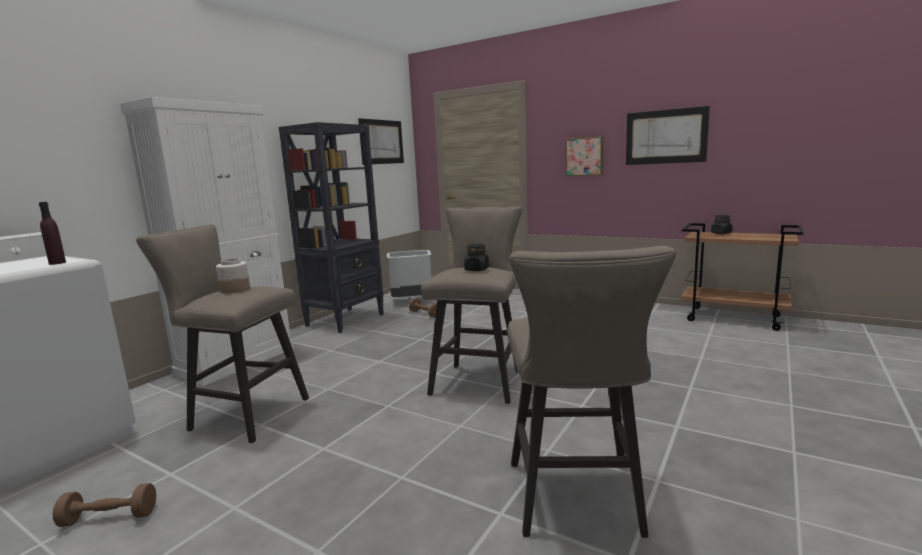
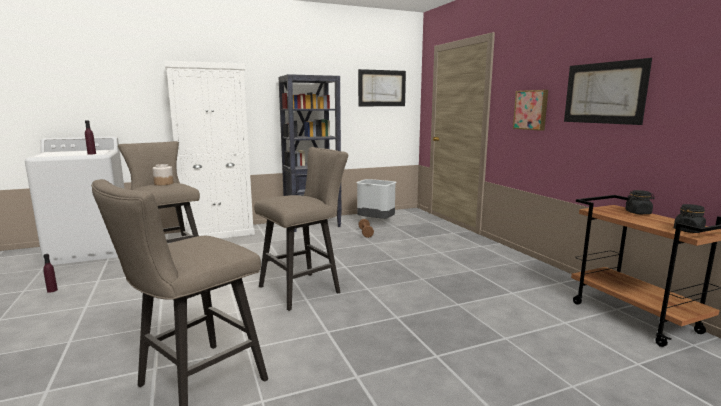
camera: 35 degrees right, 0 degrees up
brown dumbbell [53,483,156,527] -> purple bottle [43,254,58,293]
black jar [464,243,489,271] -> black jar moved to [674,204,706,233]

